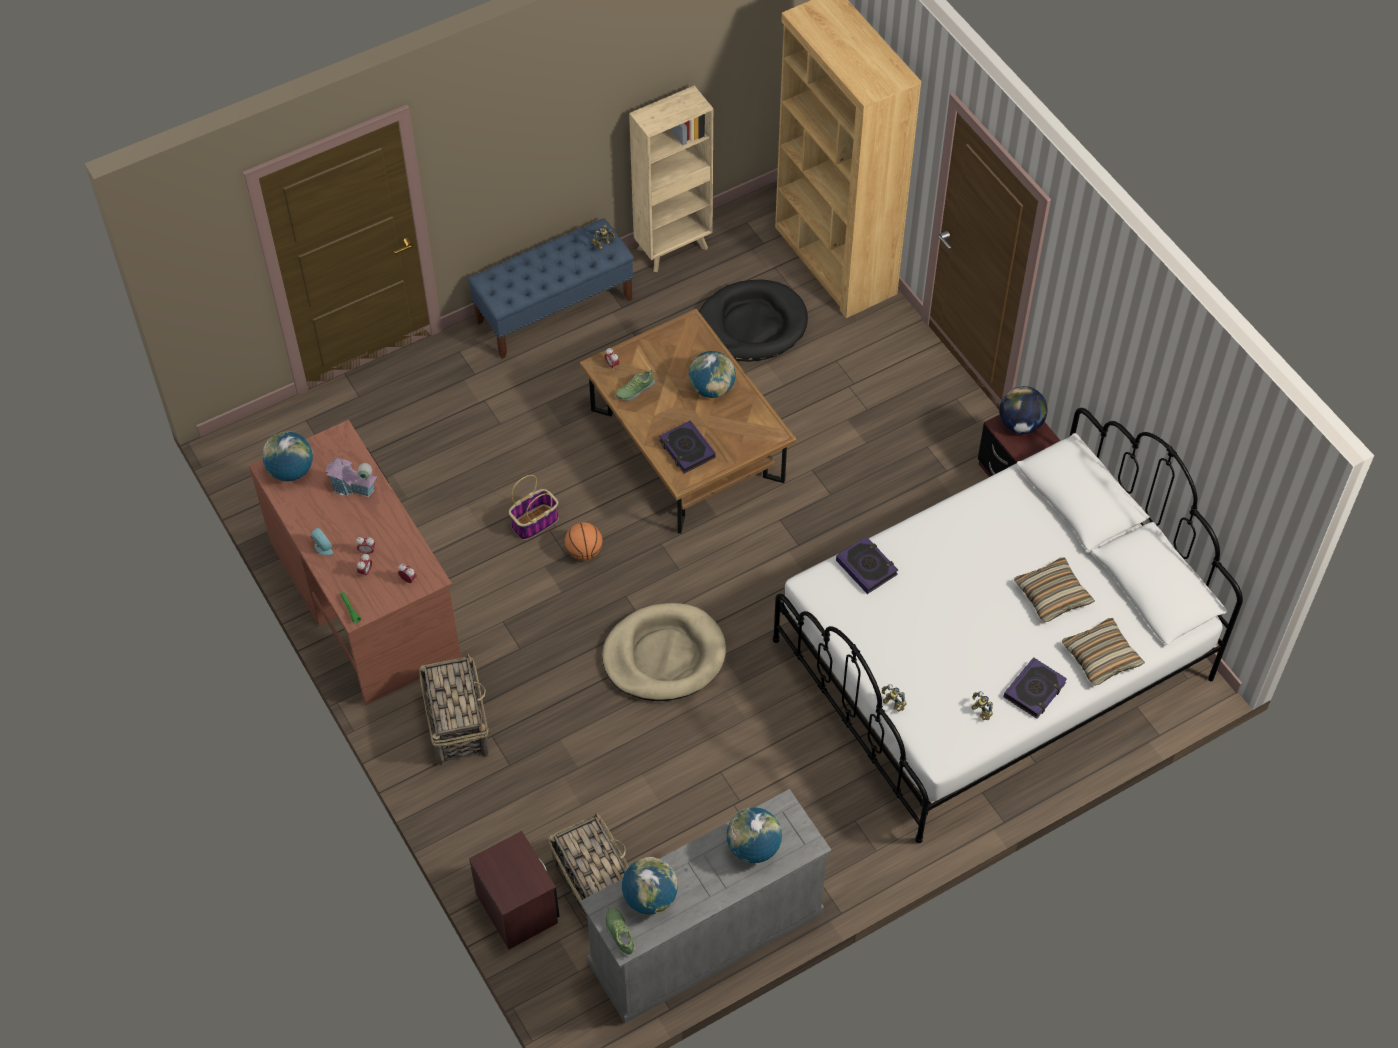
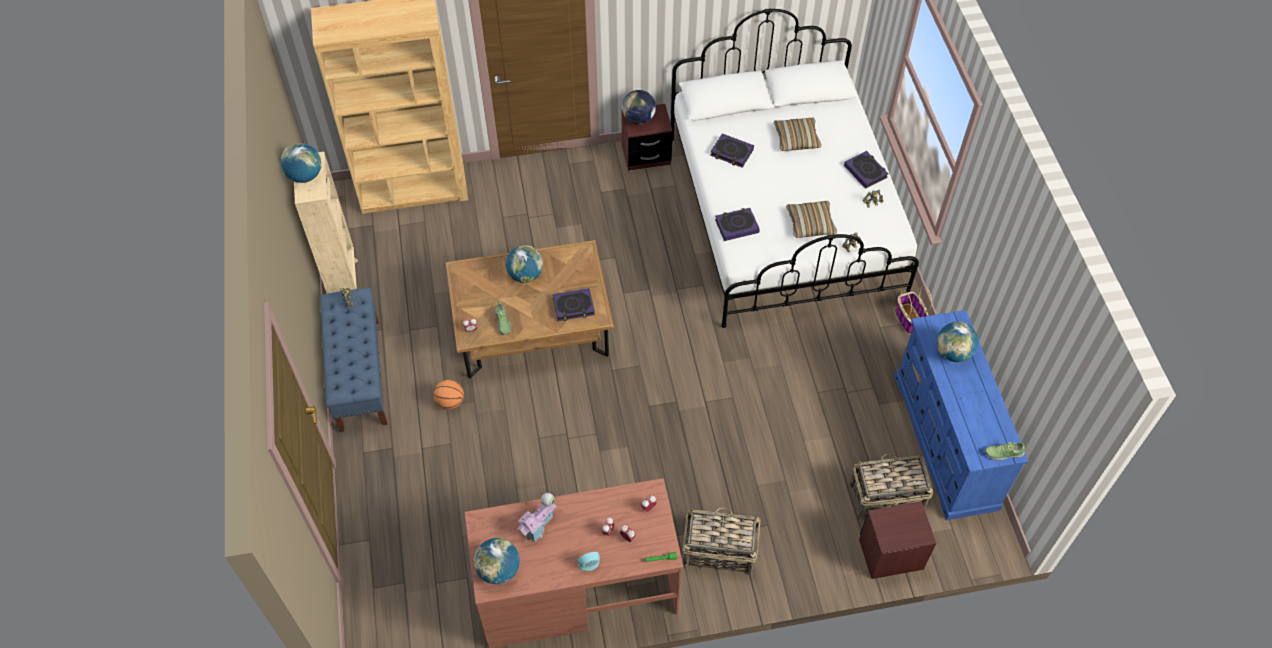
camera: 70 degrees left, 0 degrees up
basket [509,475,559,540] -> basket moved to [895,285,932,334]
basketball [565,522,603,560] -> basketball moved to [433,380,464,409]
grey dresser [580,789,832,1024] -> blue dresser [894,310,1028,520]
beige dog bed [602,603,726,701] -> none
globe [622,857,678,914] -> globe moved to [281,143,321,183]
black dog bed [699,280,808,362] -> none
pillow [1062,618,1145,686] -> pillow moved to [786,201,837,238]
none -> book [710,133,754,168]

